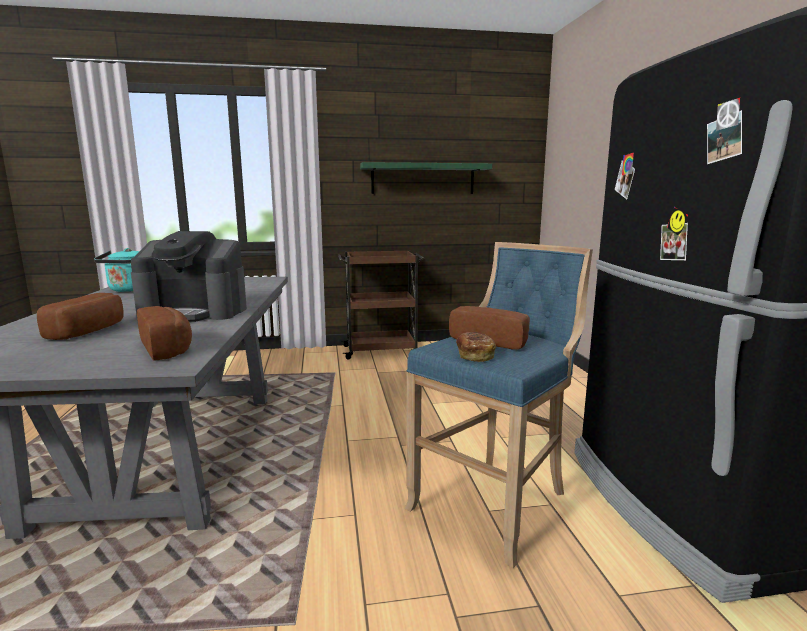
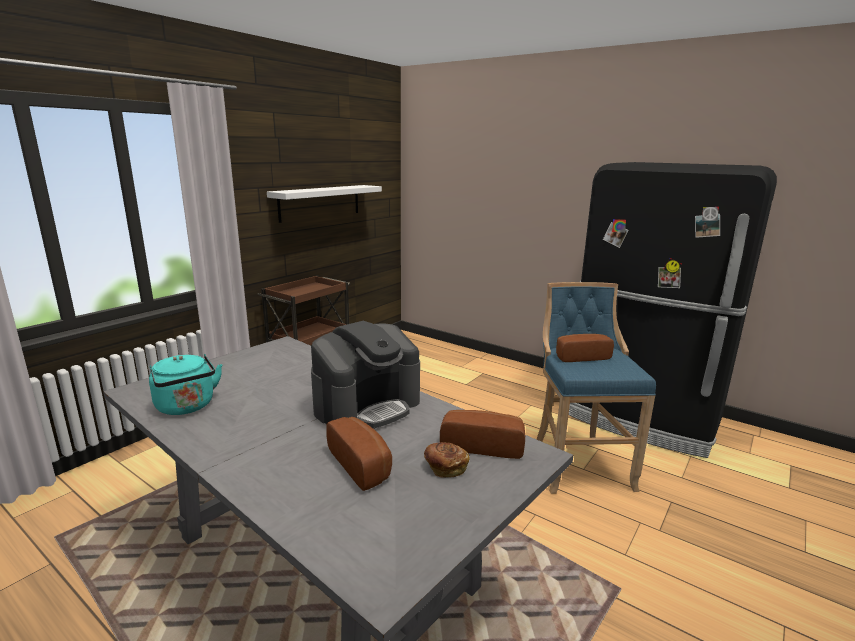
camera: 45 degrees left, 5 degrees up
green shelf [360,162,492,194] -> white shelf [267,185,382,223]
bread [456,332,496,362] -> bread moved to [424,442,469,477]

